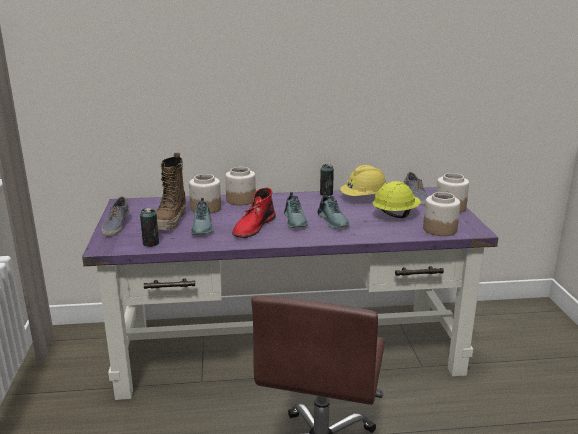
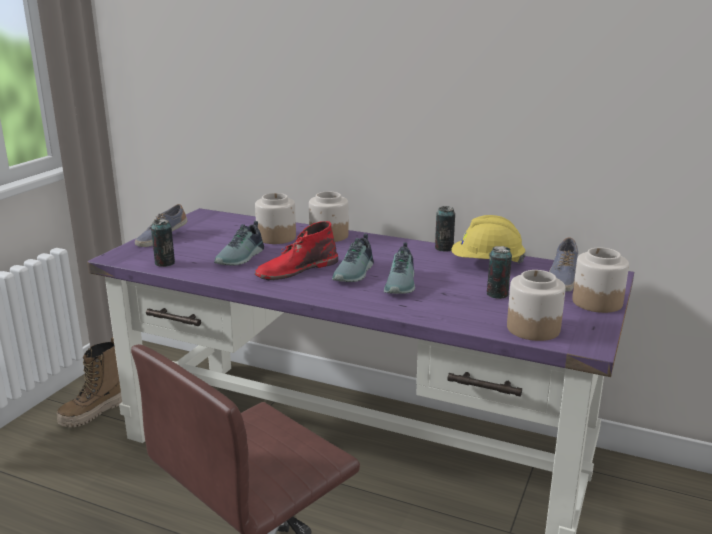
camera: 30 degrees right, 0 degrees up
boot [155,152,186,230] -> boot moved to [57,337,122,427]
yellow hard hat [373,181,421,218] -> can [487,246,512,299]

